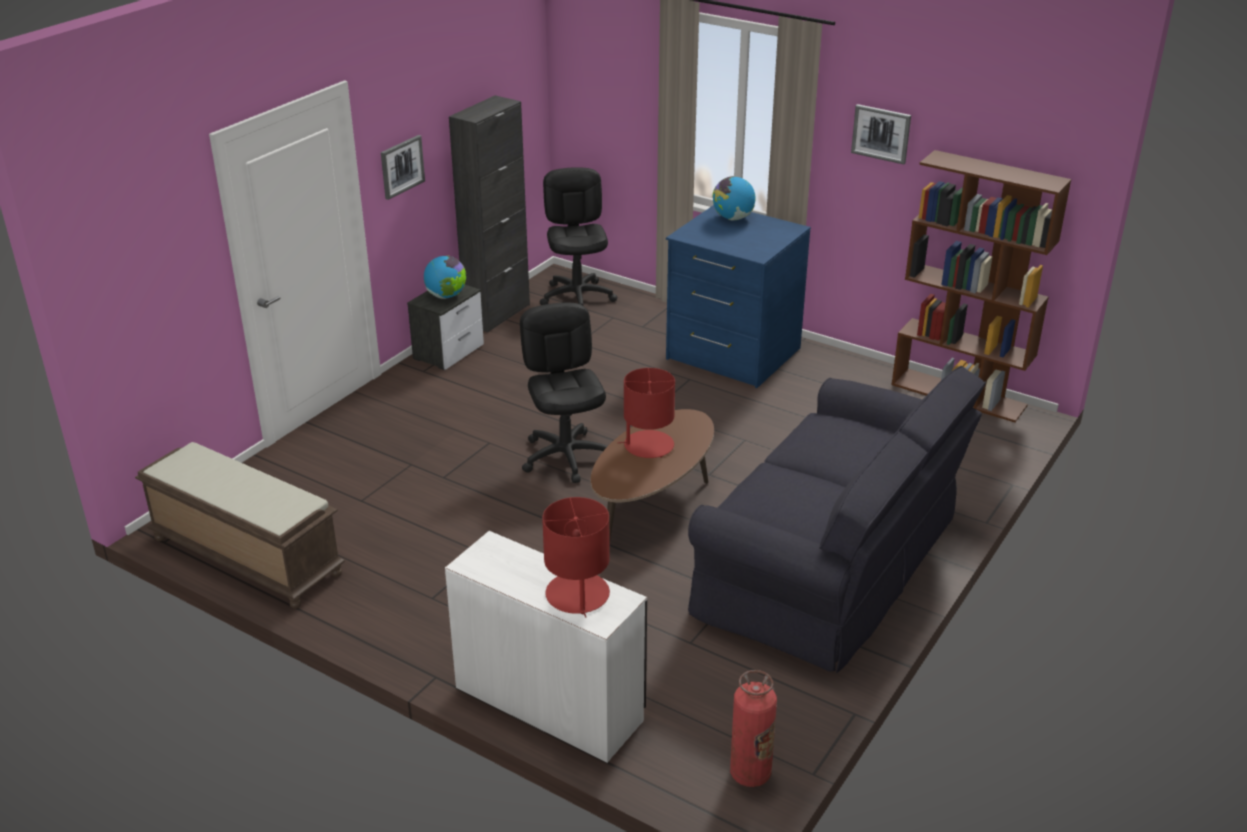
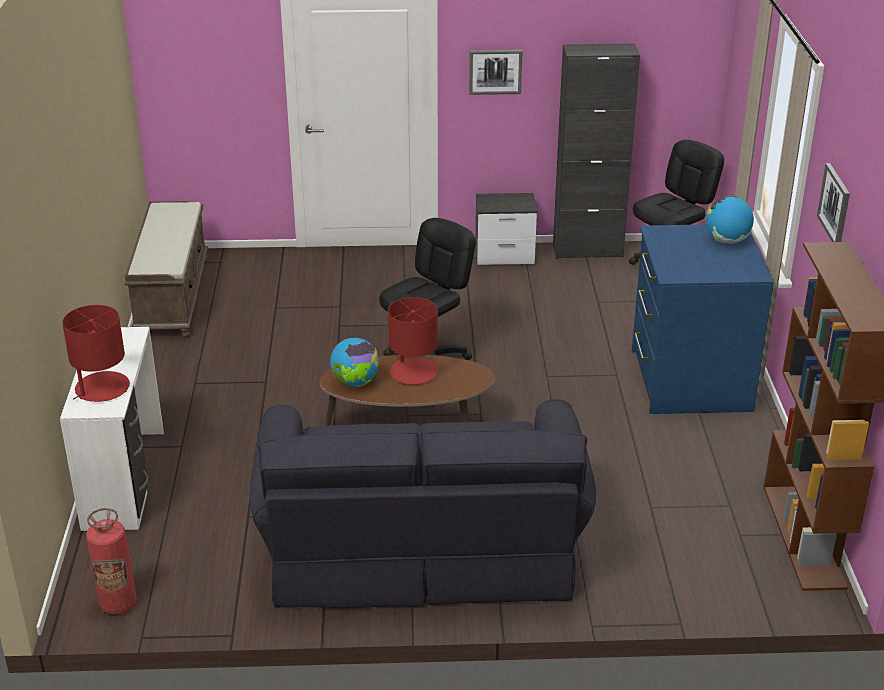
camera: 55 degrees right, 0 degrees up
globe [424,255,466,299] -> globe moved to [330,338,379,387]

